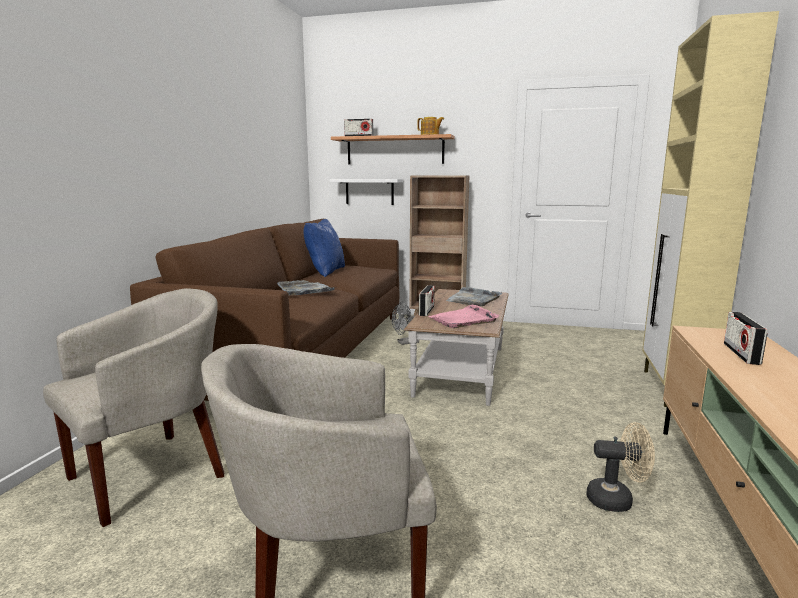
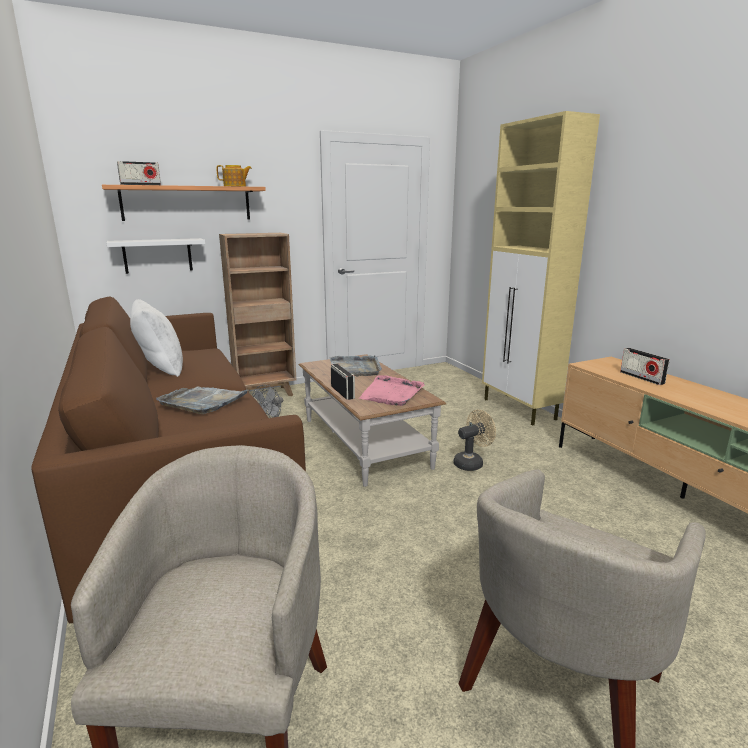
camera: 40 degrees left, 5 degrees up
blue pillow [304,219,345,277] -> white pillow [130,299,183,377]
beige fan [586,422,655,512] -> beige fan moved to [454,410,496,471]

